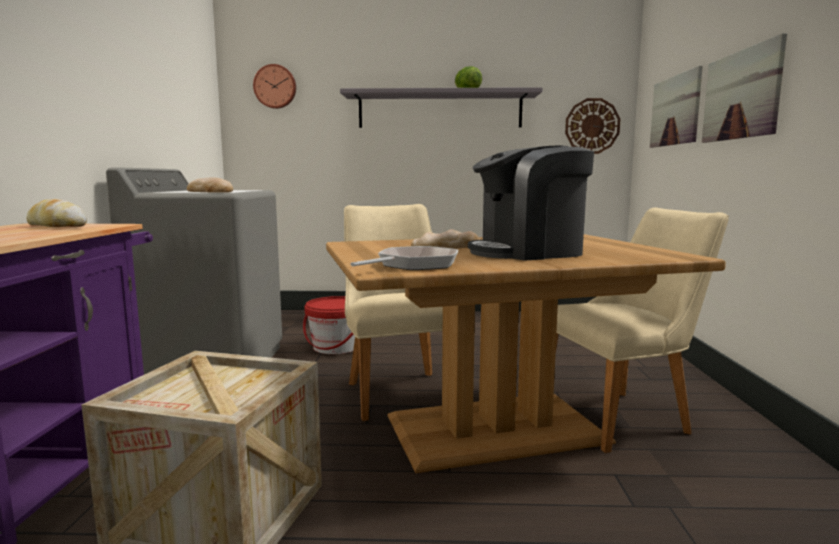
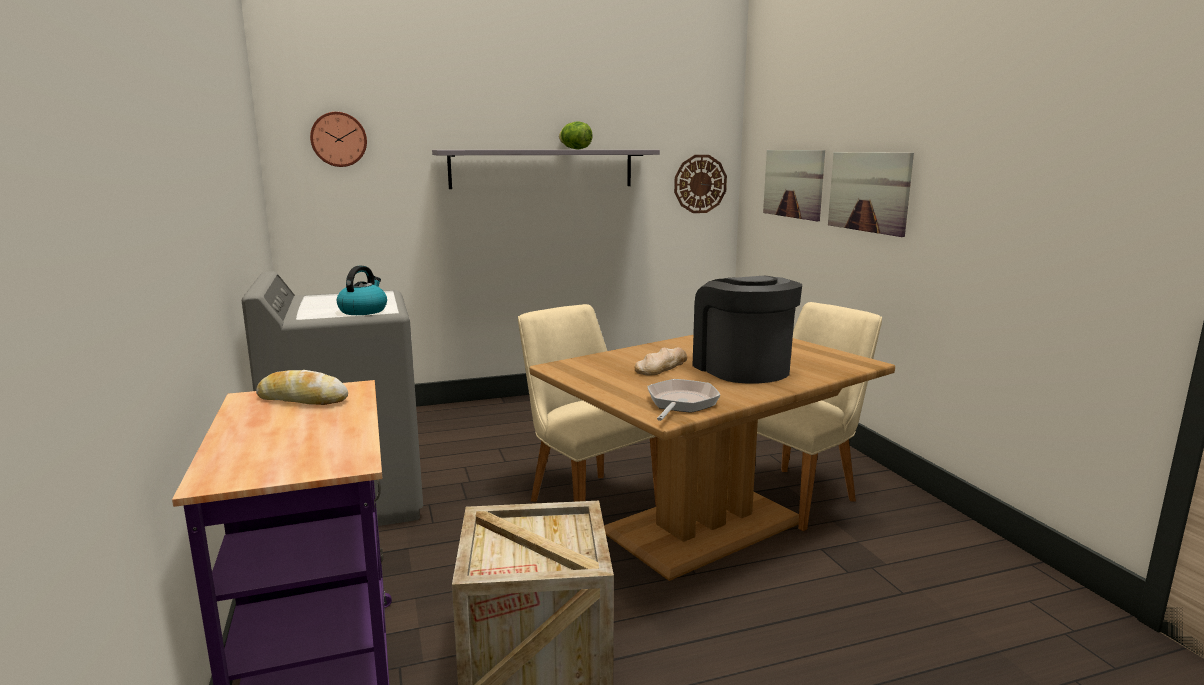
camera: 20 degrees left, 5 degrees up
bread [187,177,233,193] -> kettle [337,266,387,315]
red bucket [303,296,355,354] -> none
coffee machine [468,145,594,261] -> coffee machine turned 105 degrees clockwise [692,276,802,383]

